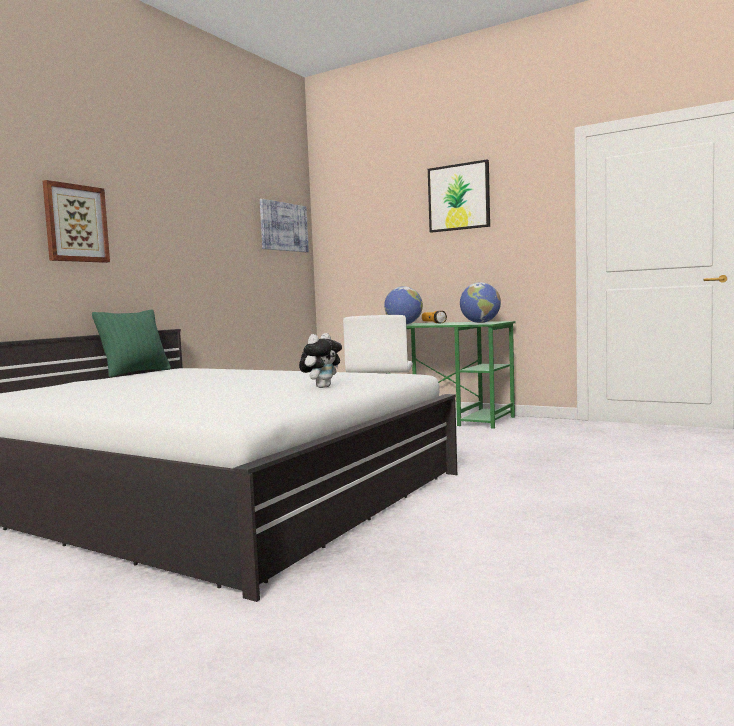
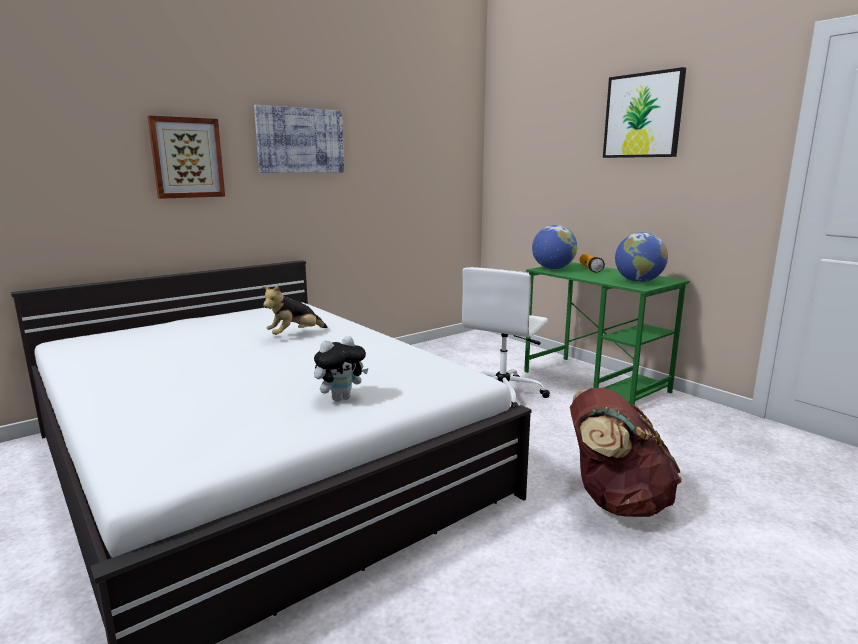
camera: 20 degrees right, 10 degrees up
green pillow [92,310,171,377] -> none
picture [260,199,309,252] -> picture moved to [254,105,344,173]
none -> plush toy [262,285,327,335]
none -> brown backpack [570,388,682,517]

